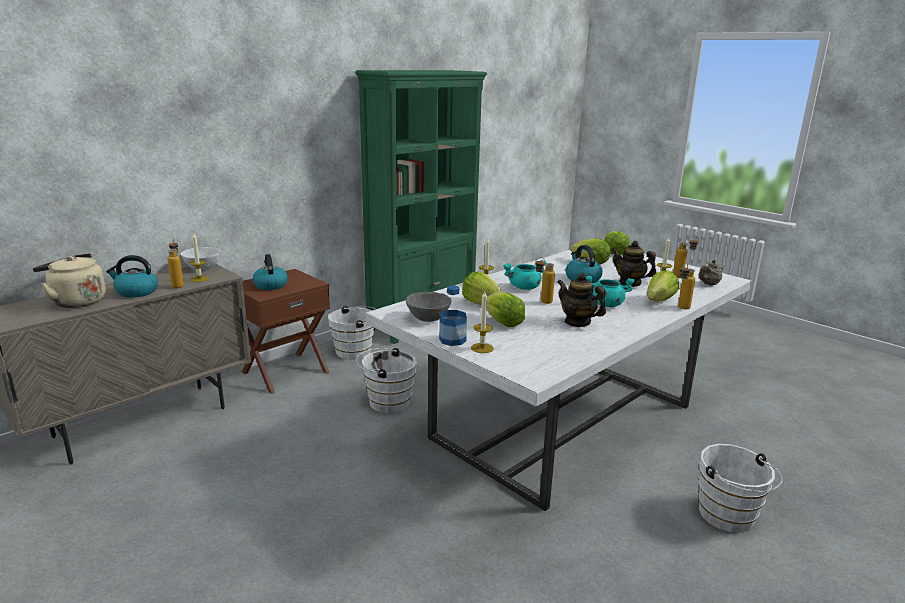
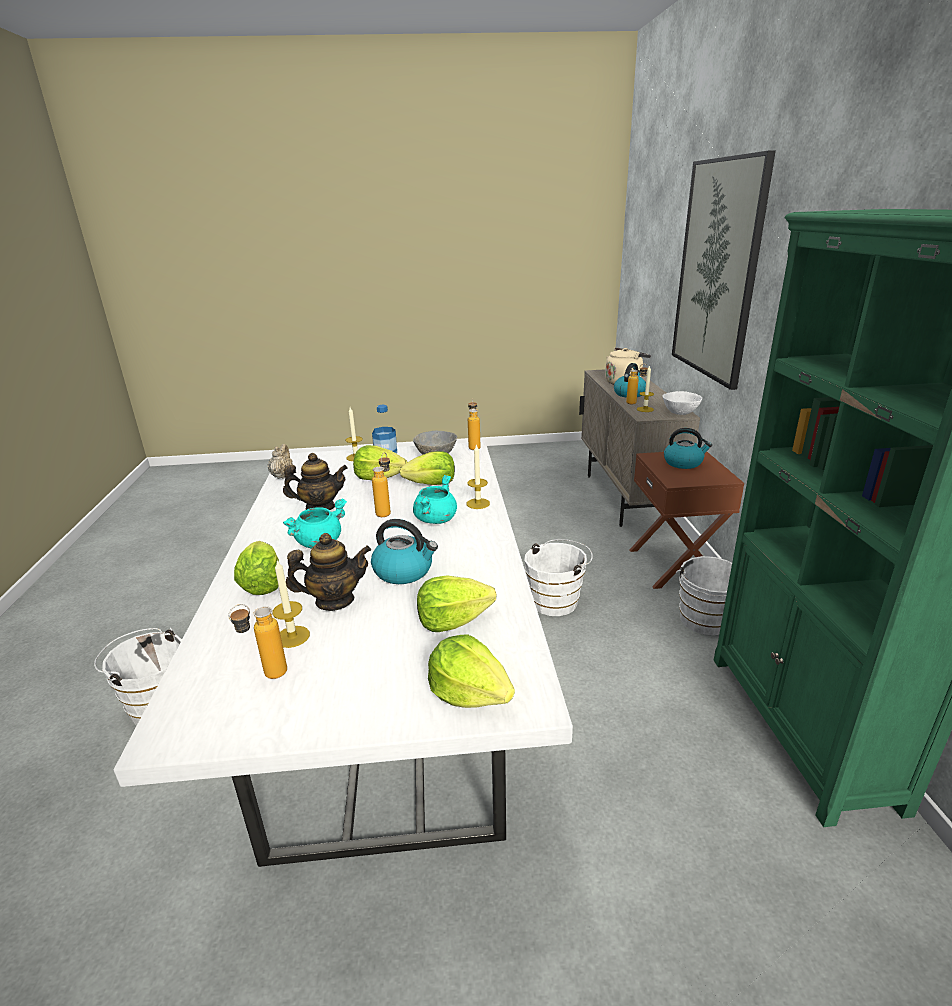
camera: 130 degrees right, 5 degrees up
bottle [678,263,695,309] -> bottle moved to [468,398,481,450]
beige teapot [699,260,723,286] -> beige teapot moved to [267,444,293,479]
none -> picture [672,150,776,390]

